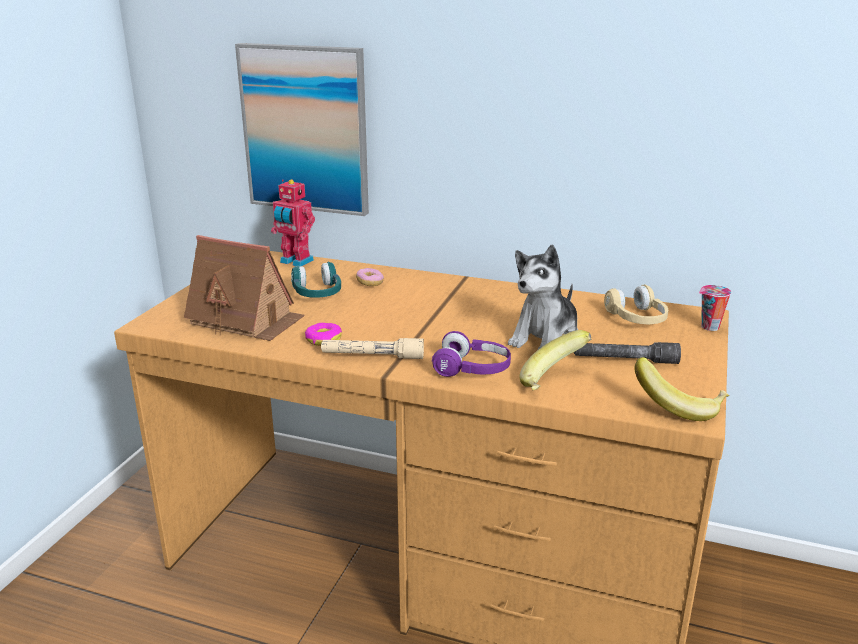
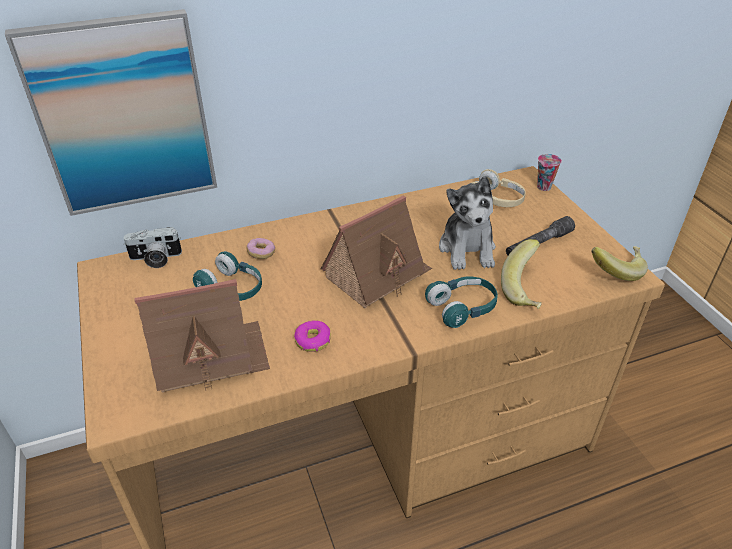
camera: 40 degrees left, 15 degrees up
toy robot [271,179,315,266] -> camera [123,227,182,268]
beige flashlight [321,338,424,359] -> none
purple headphones [432,331,511,377] -> turquoise headphones [425,276,498,328]
none -> toy house [321,196,432,308]

